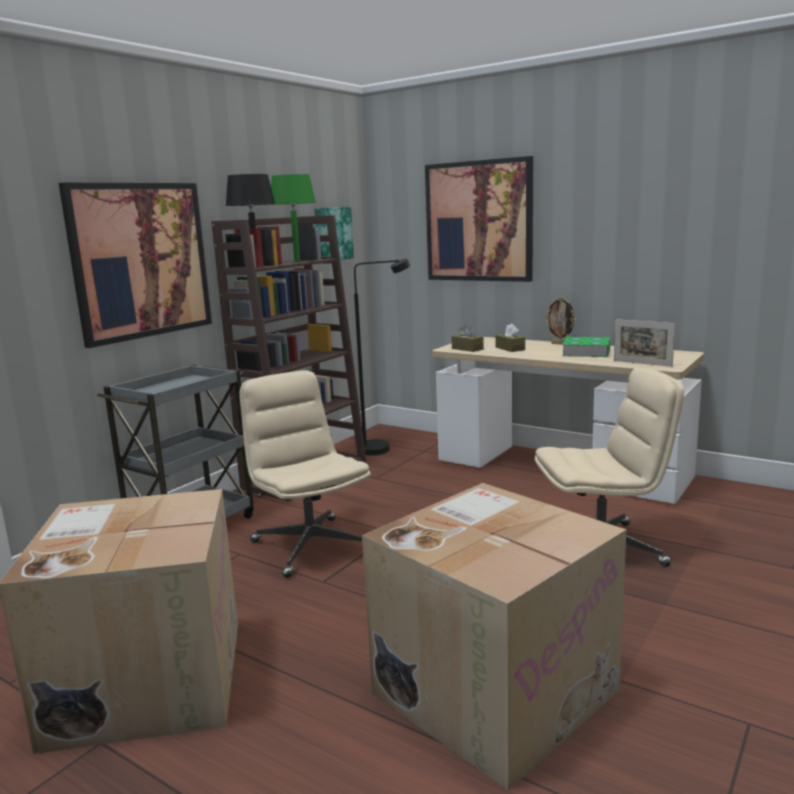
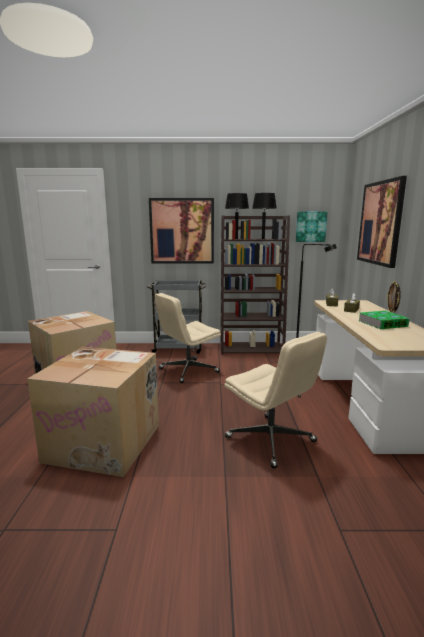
camera: 55 degrees right, 0 degrees up
beige office chair [239,370,371,578] -> beige office chair turned 150 degrees counterclockwise [155,293,221,383]
green table lamp [269,174,316,262] -> black table lamp [252,193,276,239]
picture frame [614,319,675,367] -> none

